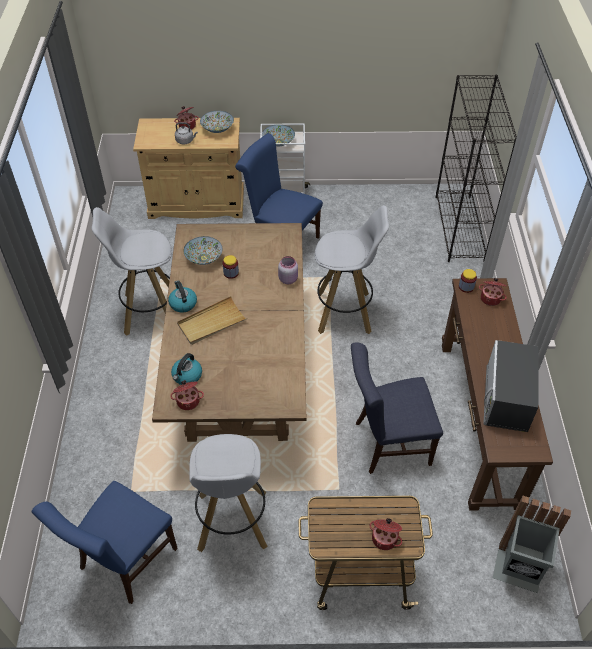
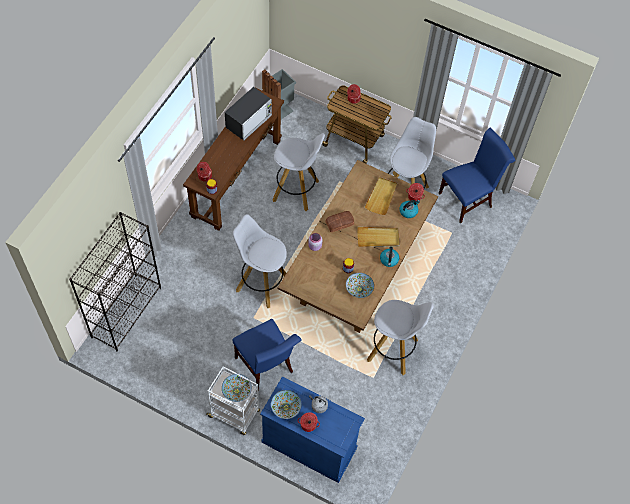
camera: 155 degrees left, 10 degrees up
beige cabinet [133,118,244,219] -> blue cabinet [260,376,365,483]
blue chair [351,342,443,474] -> white stool [272,133,325,211]
none -> bread [325,211,354,232]
none -> beige tray [365,177,397,215]

